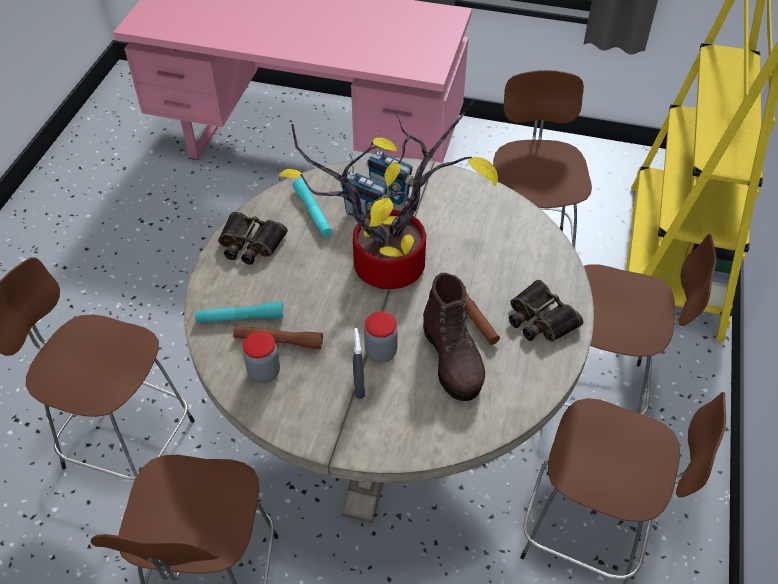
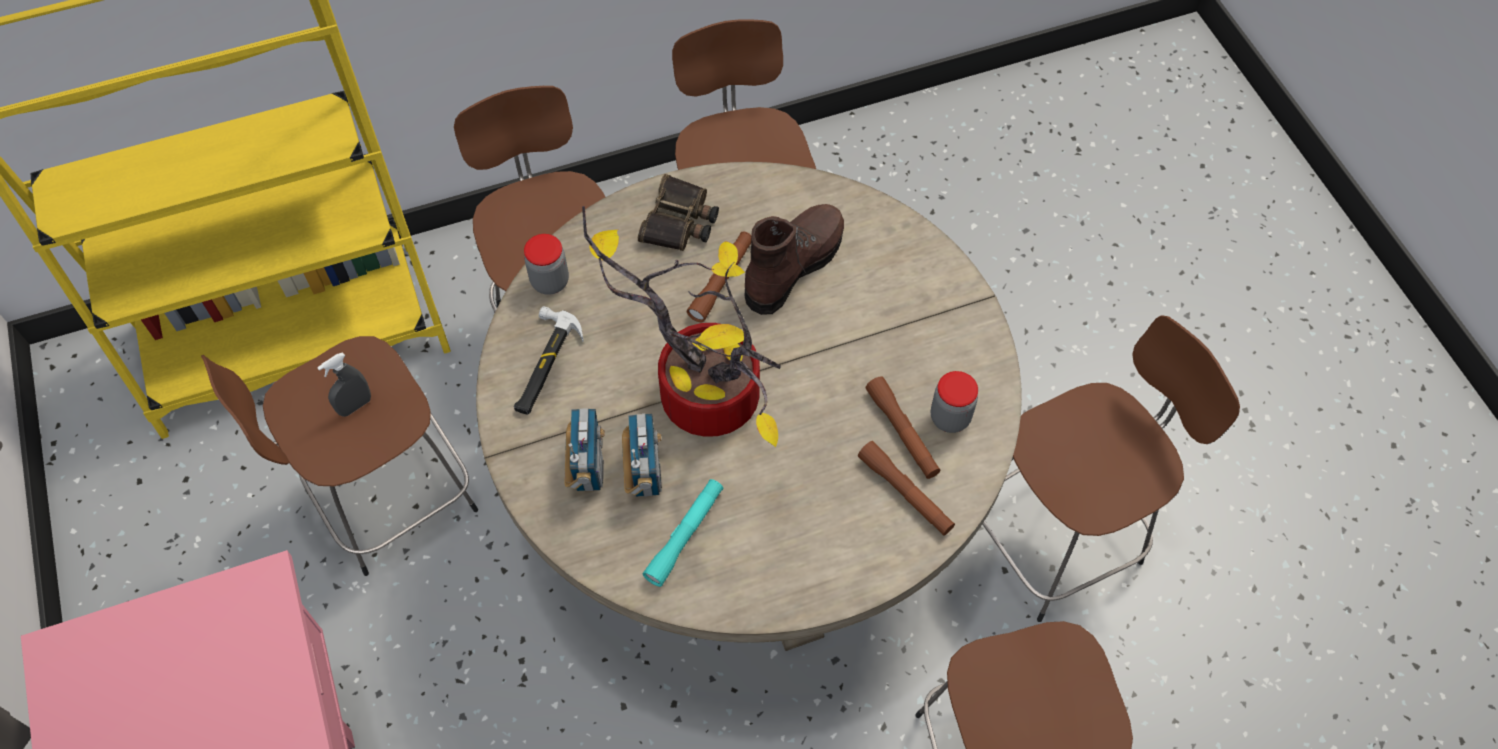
camera: 125 degrees left, 10 degrees up
turquoise flashlight [195,301,284,323] -> brown flashlight [858,441,955,536]
binoculars [218,212,288,265] -> none
grey spray bottle [353,328,365,399] -> grey spray bottle moved to [317,352,371,417]
jar [364,312,398,363] -> jar moved to [524,234,569,295]
none -> hammer [514,306,584,415]

